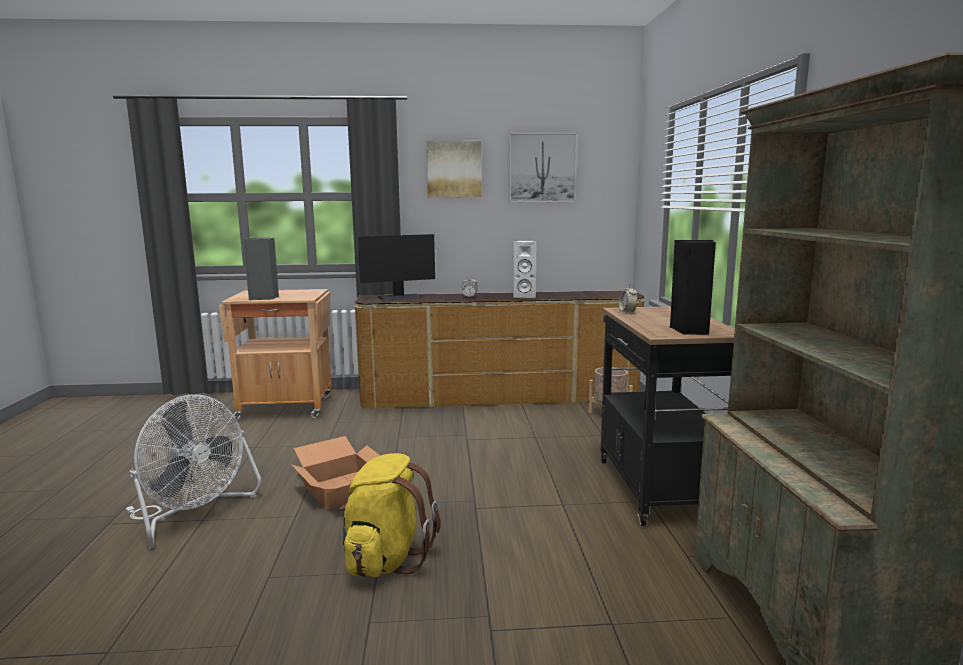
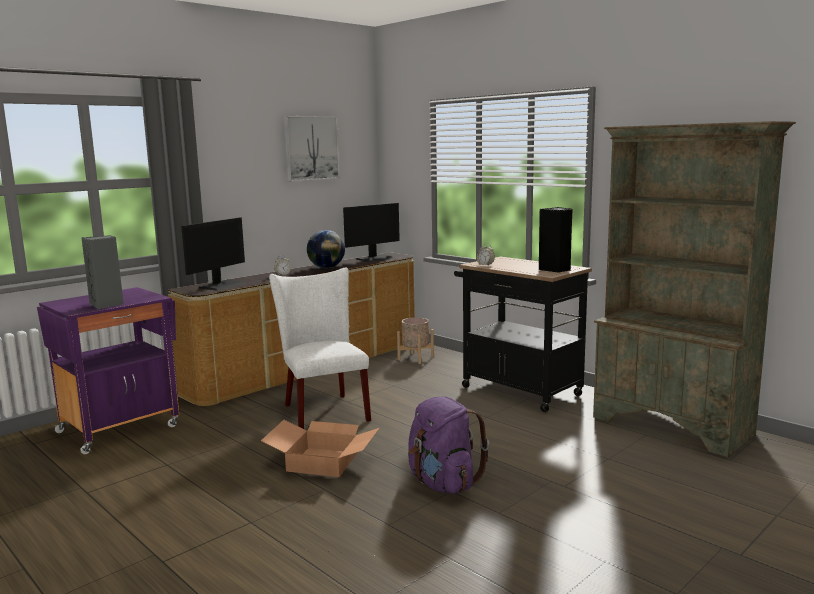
camera: 40 degrees left, 0 degrees up
white fan [126,394,261,549] -> none
brown cart [219,289,332,421] -> purple cart [37,287,179,454]
yellow backpack [340,453,441,577] -> purple backpack [408,396,489,494]
picture [426,141,482,197] -> none
white speaker [513,240,537,298] -> globe [307,230,345,268]
none -> white chair [269,267,371,429]
none -> monitor [343,203,400,262]

